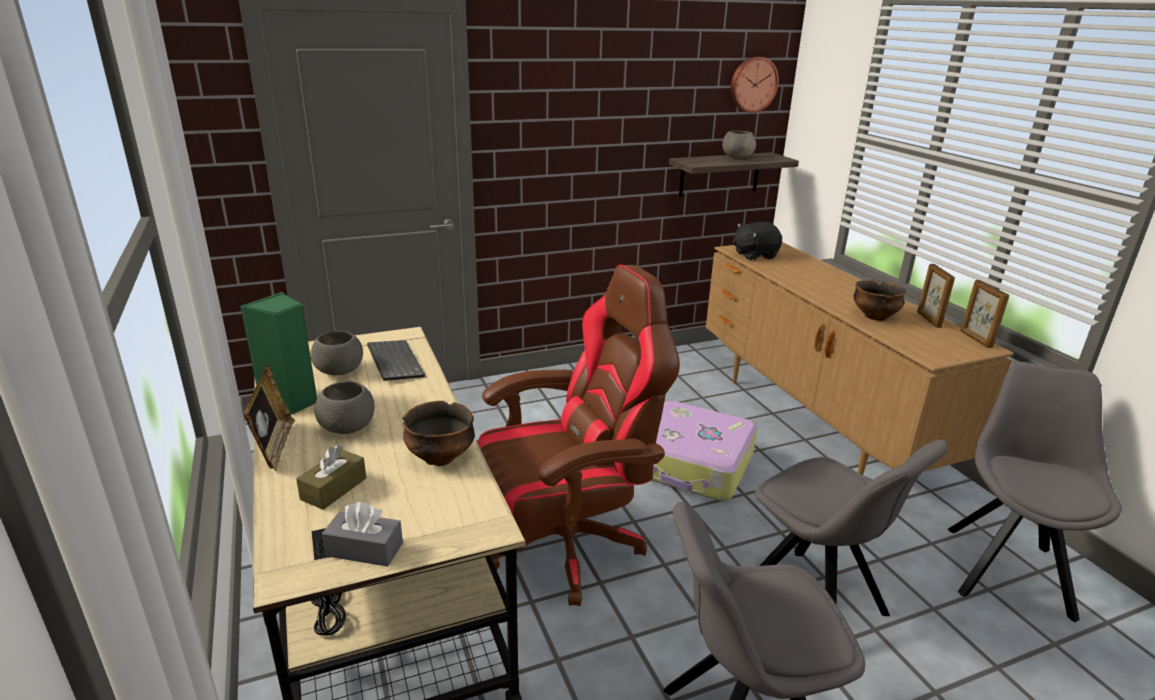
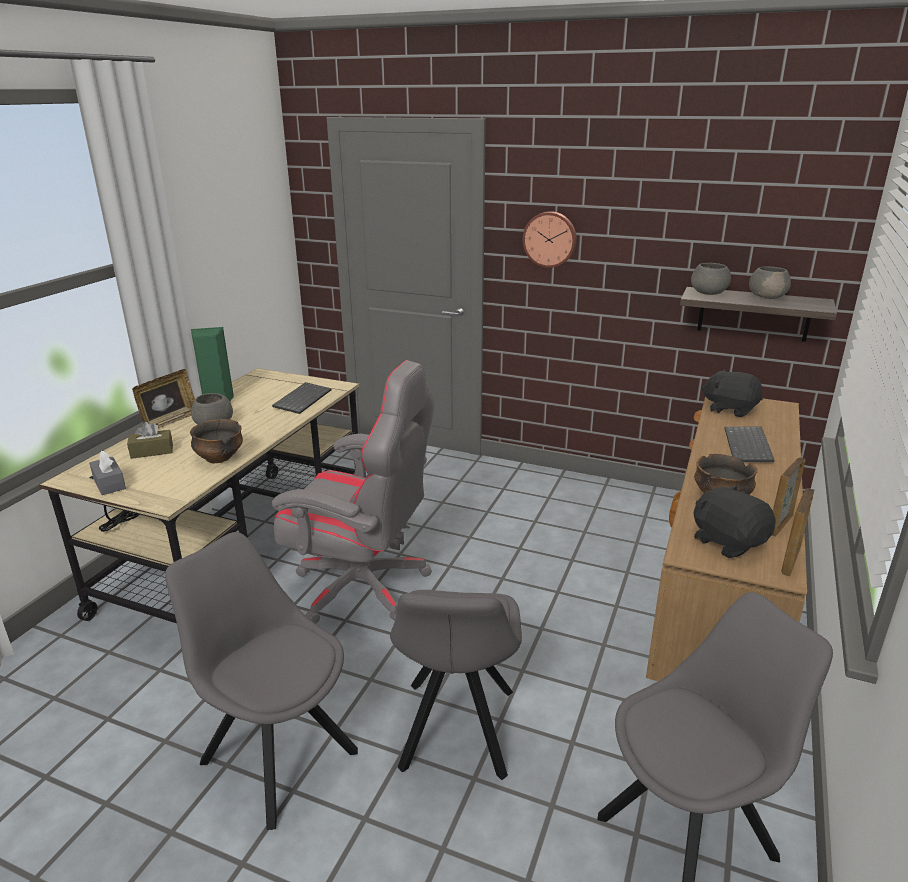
camera: 45 degrees right, 0 degrees up
grey bowl [311,331,363,375] -> grey bowl moved to [691,263,731,295]
brown office chair [477,264,680,606] -> grey office chair [272,360,435,624]
suitcase [652,401,757,501] -> none
wall clock [731,57,779,113] -> wall clock moved to [522,211,577,268]
none -> black plush toy [694,485,776,558]
none -> keyboard [725,426,775,462]

